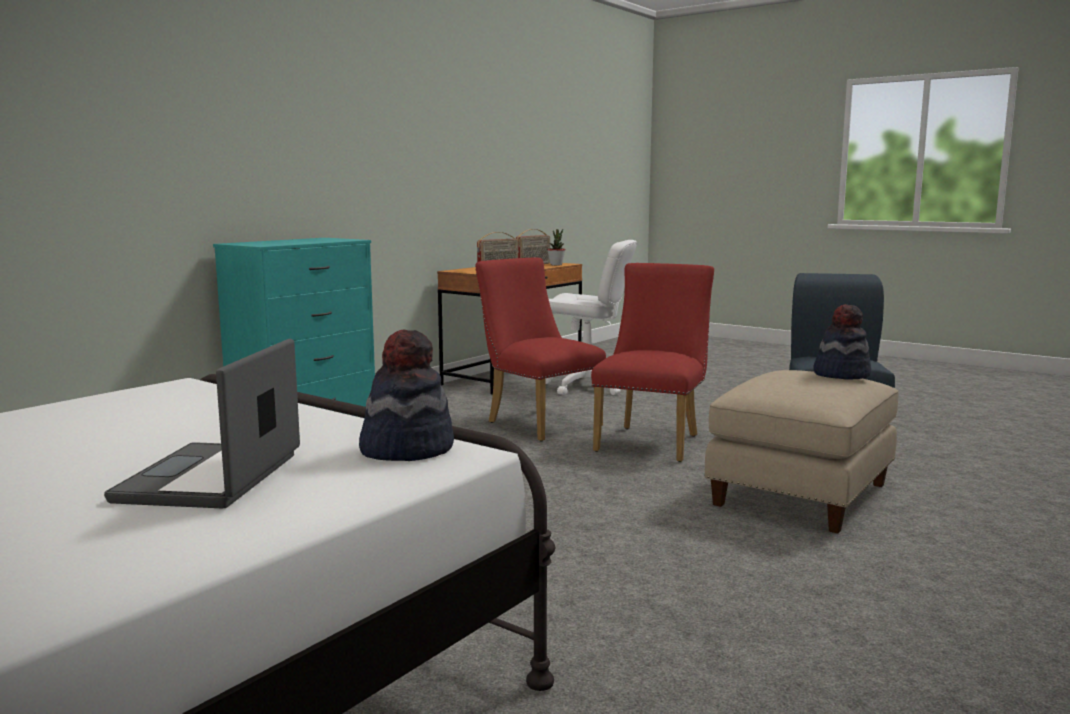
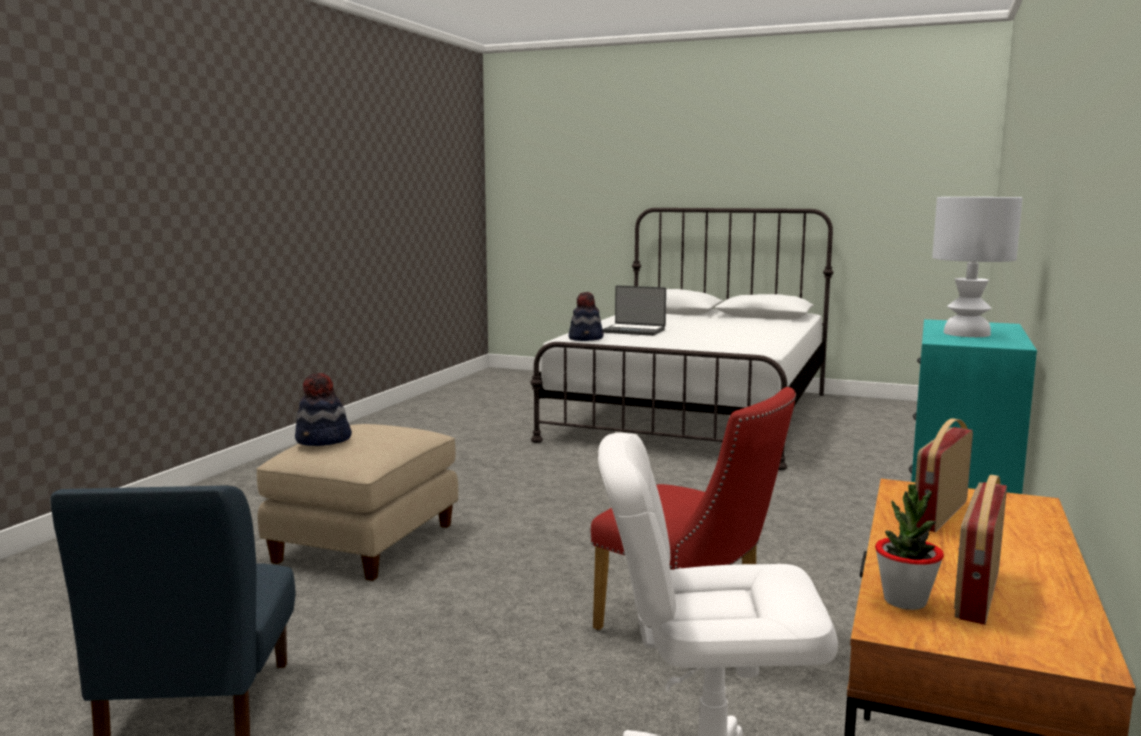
camera: 165 degrees right, 0 degrees up
laptop [104,339,300,509] -> laptop turned 120 degrees clockwise [603,285,666,336]
red chair [591,263,714,462] -> none
none -> white table lamp [932,197,1022,337]

